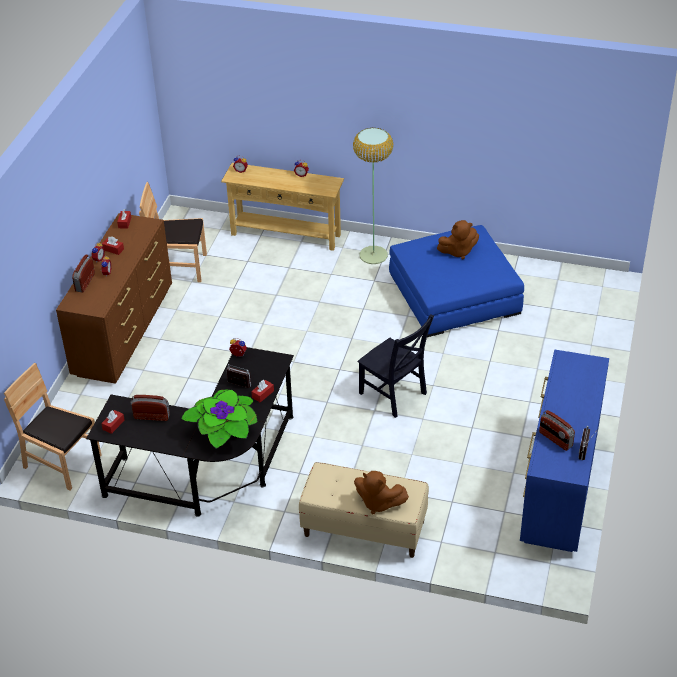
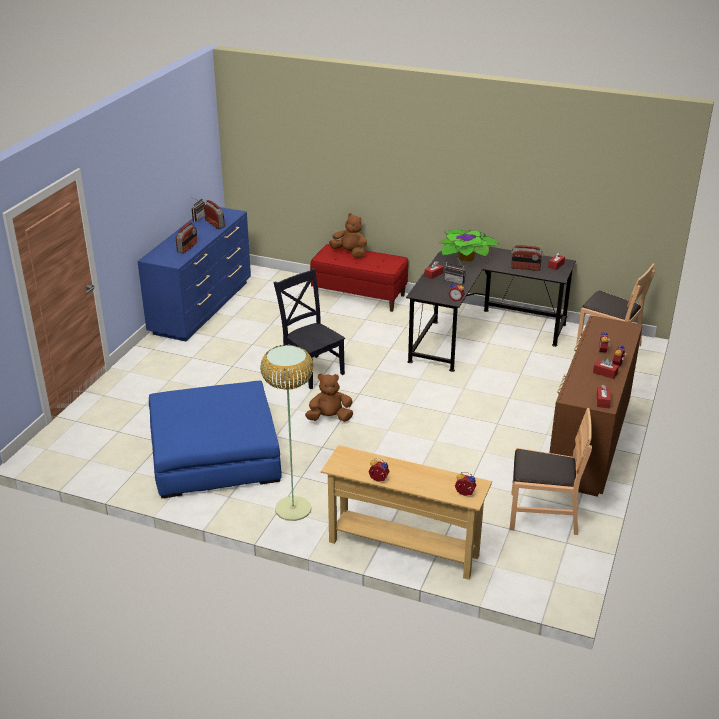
camera: 175 degrees left, 10 degrees down
radio [72,255,95,292] -> radio moved to [176,222,197,253]
beige bench [299,462,429,558] -> red bench [310,244,408,312]
brown plush toy [437,220,479,259] -> brown plush toy moved to [305,373,353,422]

